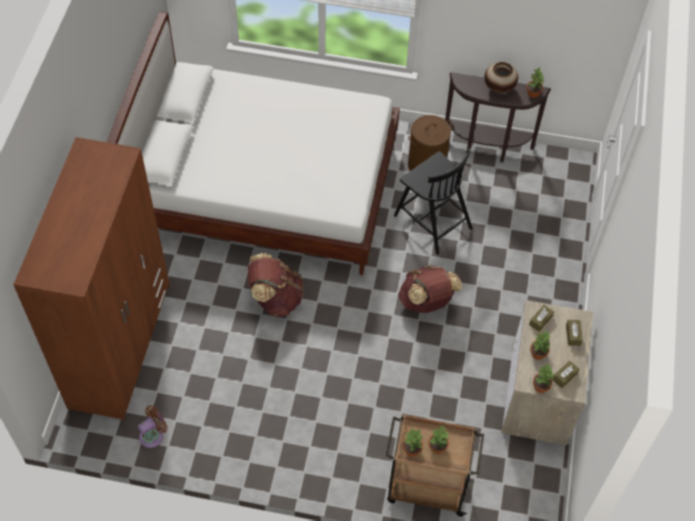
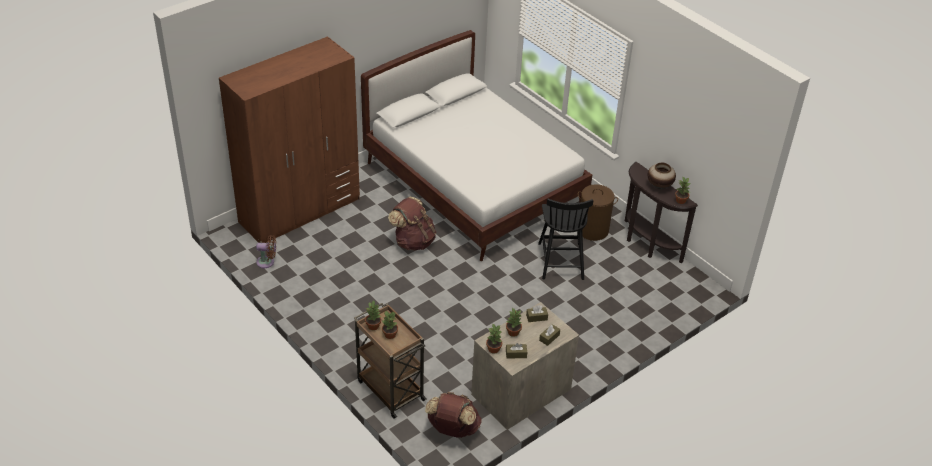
camera: 40 degrees right, 15 degrees down
brown backpack [398,265,462,313] -> brown backpack moved to [425,392,482,438]

